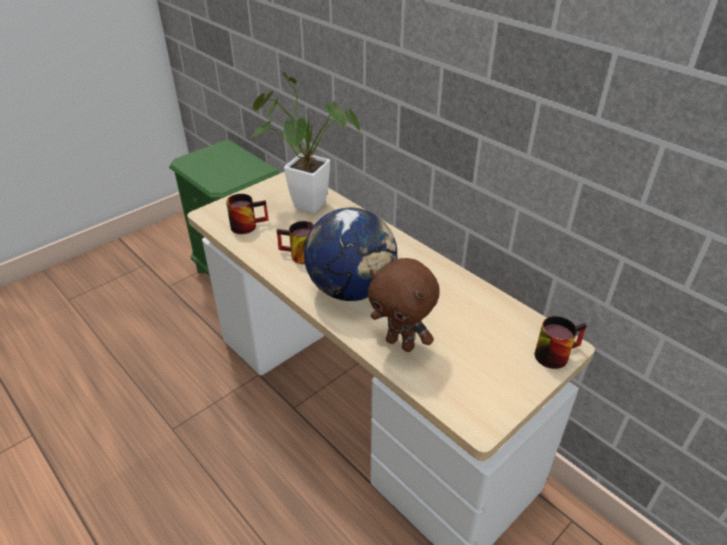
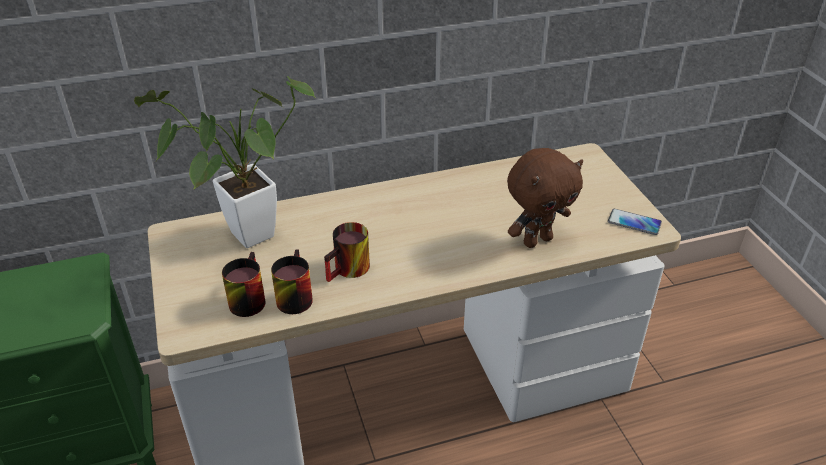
camera: 65 degrees left, 0 degrees up
globe [304,207,397,301] -> none
mug [535,316,587,369] -> mug moved to [271,249,313,314]
none -> phone [608,209,662,235]

